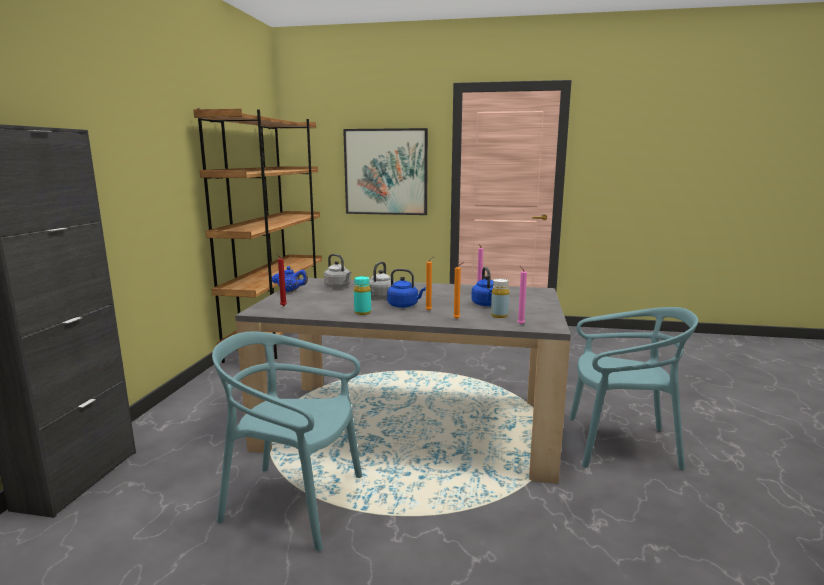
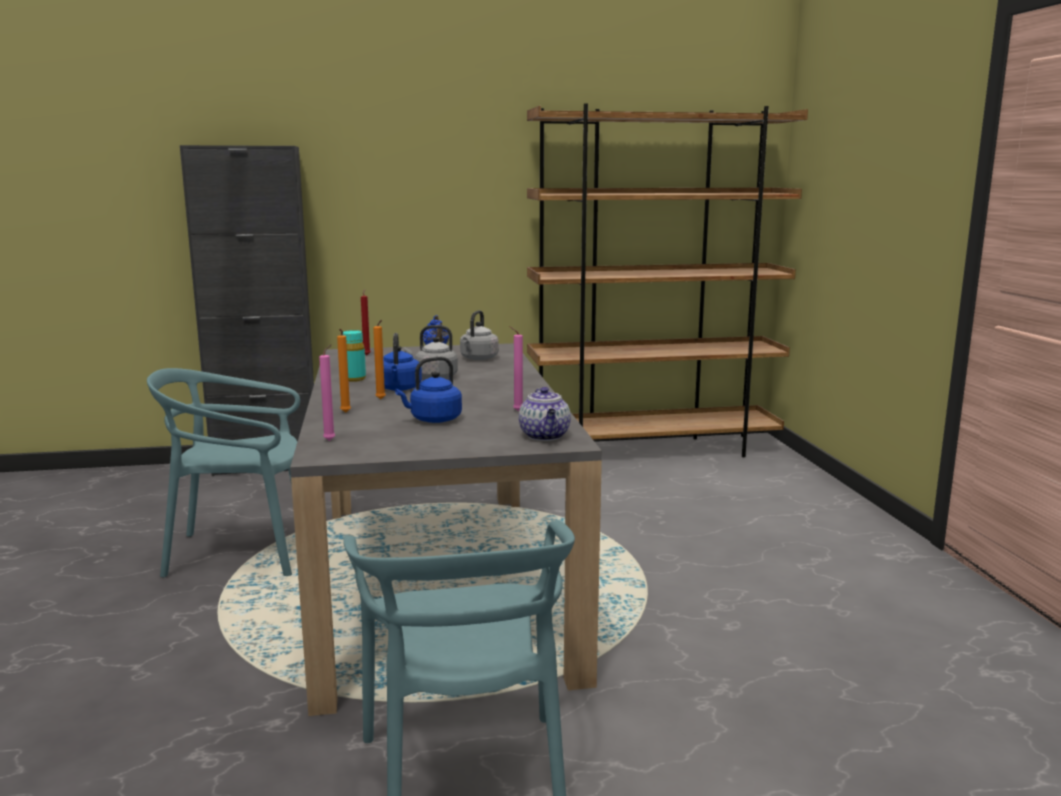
camera: 70 degrees right, 0 degrees up
turquoise chair [212,332,362,551] -> turquoise chair turned 90 degrees counterclockwise [147,368,300,578]
picture [343,128,428,215] -> none
yellow bottle [491,279,509,318] -> none
none -> teapot [519,387,571,441]

